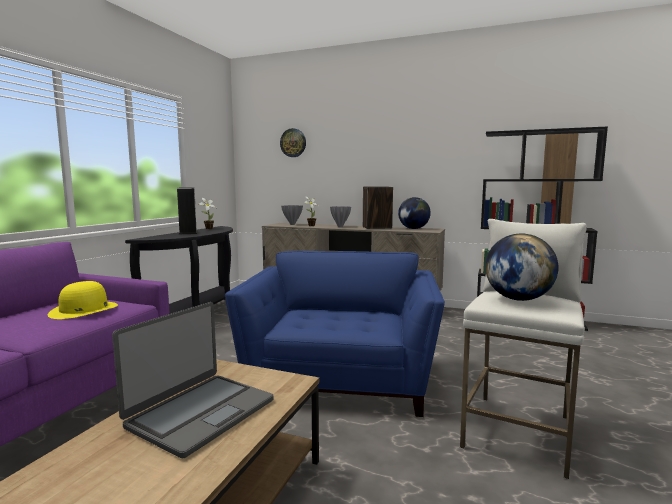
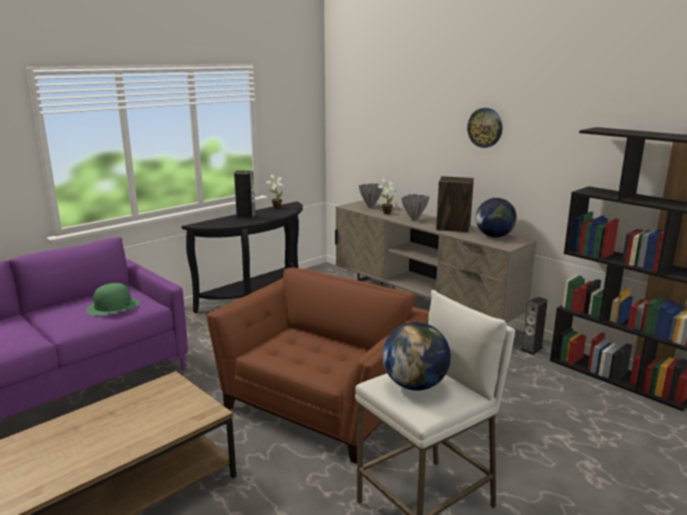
camera: 25 degrees right, 10 degrees up
yellow hat [48,281,118,319] -> green hat [86,283,140,316]
laptop [112,302,274,458] -> none
blue armchair [225,251,445,417] -> brown armchair [207,268,429,464]
wall clock [280,128,306,157] -> wall clock moved to [467,108,502,148]
none -> speaker [521,297,548,355]

